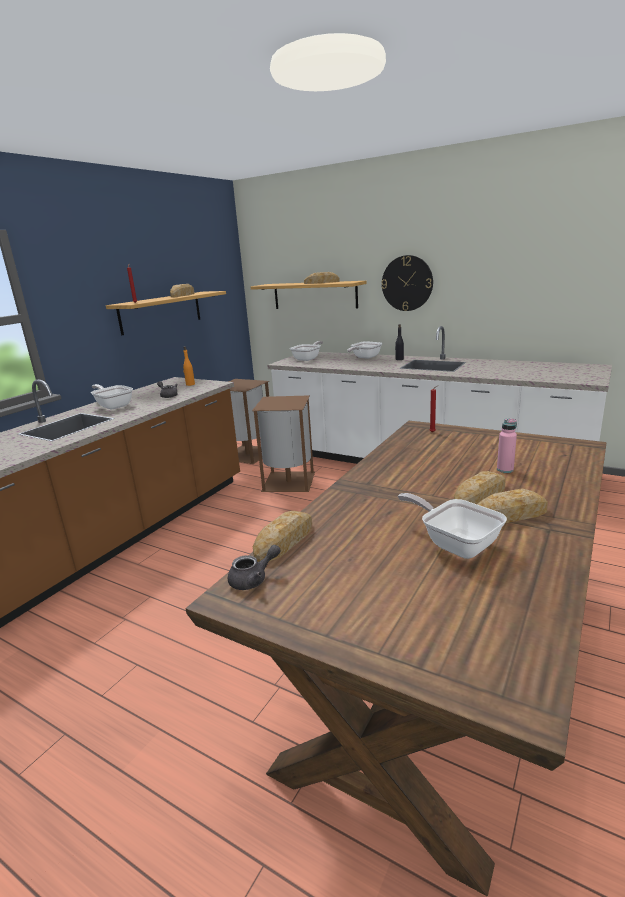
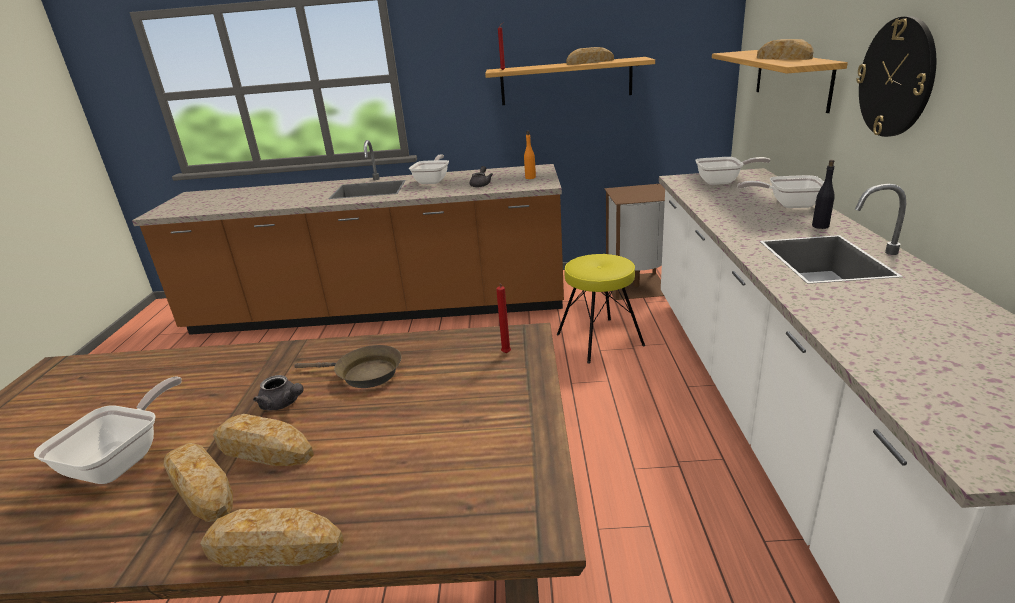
camera: 60 degrees right, 5 degrees up
grey teapot [228,545,280,590] -> grey teapot moved to [253,375,304,411]
brown trash can [252,395,315,492] -> yellow stool [557,254,645,364]
bread [253,511,312,562] -> bread moved to [200,508,344,567]
pink bottle [497,419,517,473] -> none
none -> brown frying pan [294,345,402,388]

